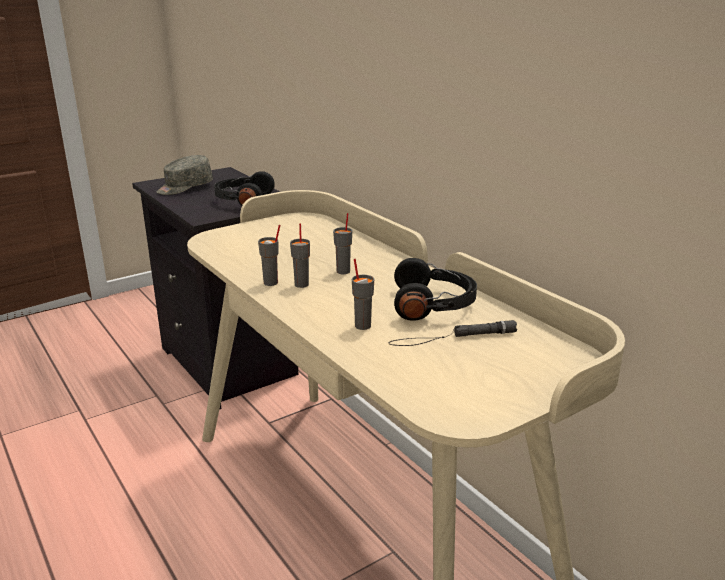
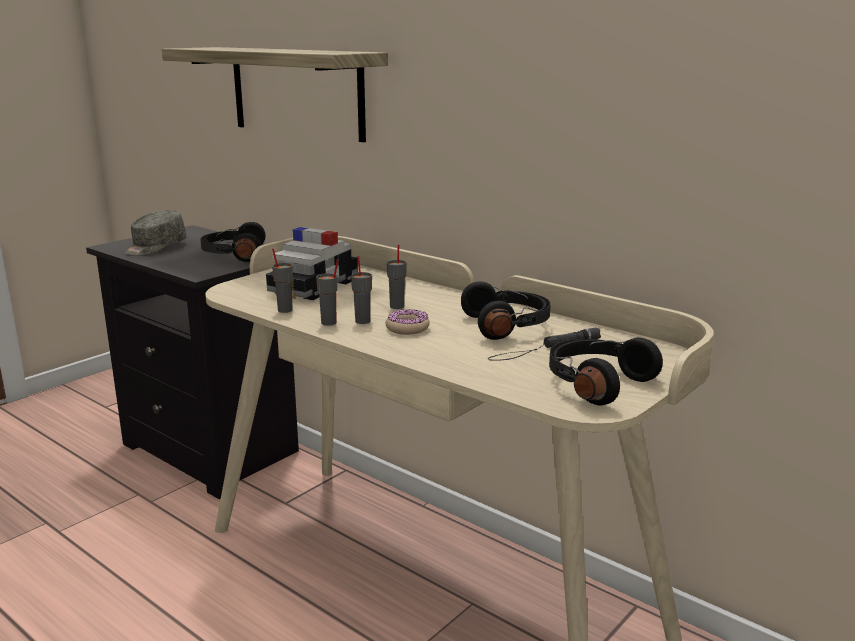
camera: 15 degrees left, 5 degrees down
grey cup [352,259,374,330] -> grey cup moved to [272,249,293,313]
none -> shelf [162,47,388,142]
none -> toy car [266,227,358,300]
none -> donut [385,309,430,335]
none -> black headphones [549,337,663,405]

